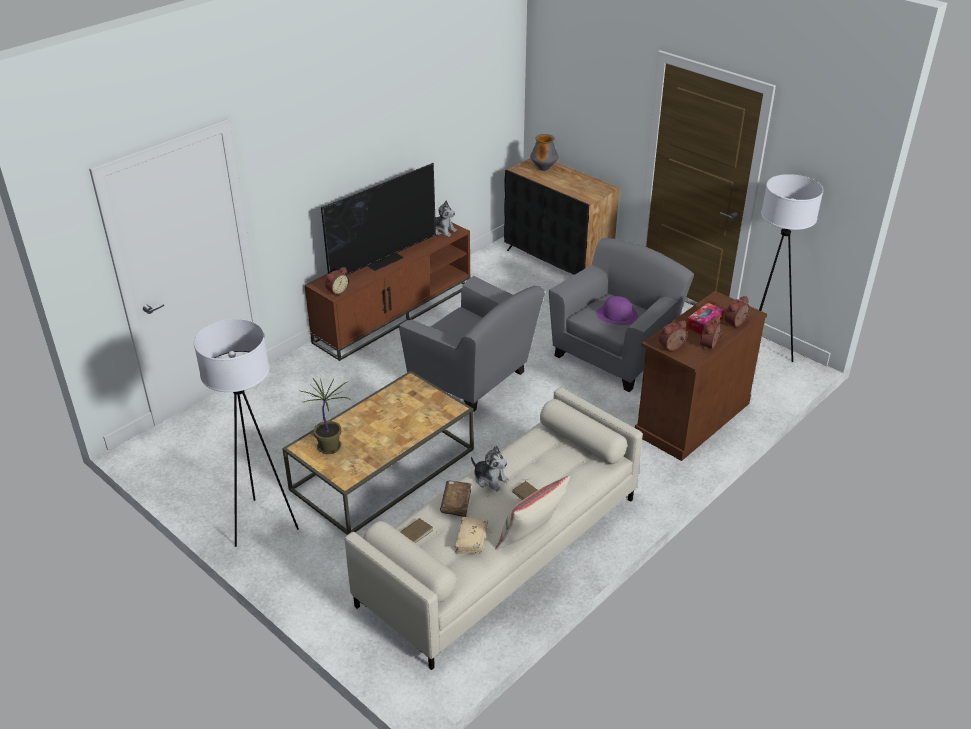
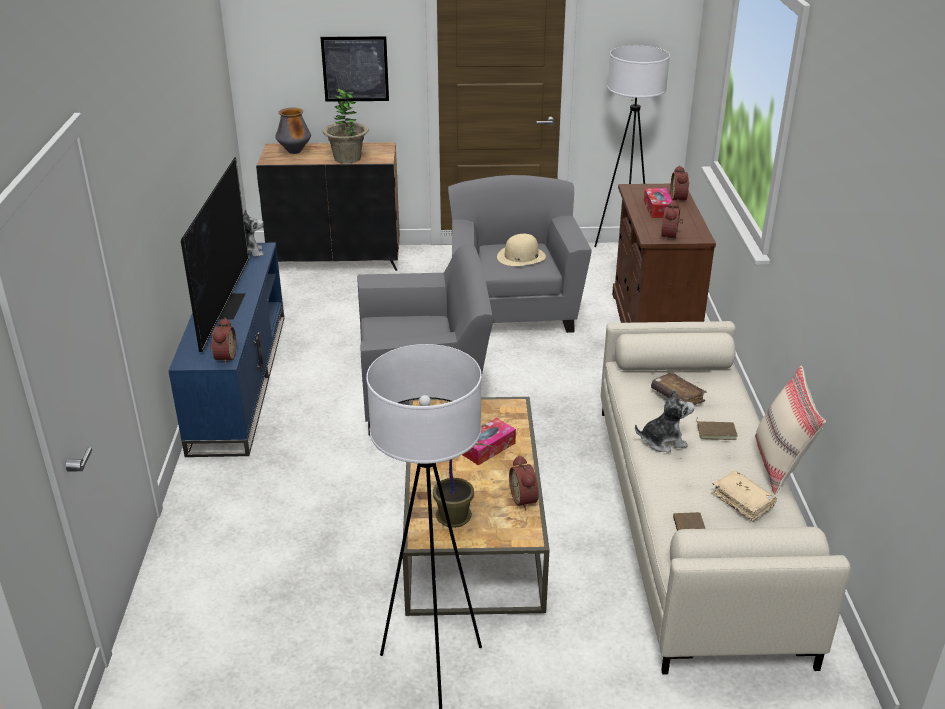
camera: 45 degrees left, 5 degrees down
brown tv stand [304,223,470,361] -> blue tv stand [169,242,284,457]
brown book [440,481,472,517] -> brown book moved to [651,372,707,405]
purple hat [596,296,638,325] -> beige hat [497,234,546,266]
alarm clock [700,316,722,350] -> alarm clock moved to [509,455,539,510]
none -> picture [320,36,389,102]
none -> potted plant [323,88,369,164]
none -> tissue box [462,418,516,465]

